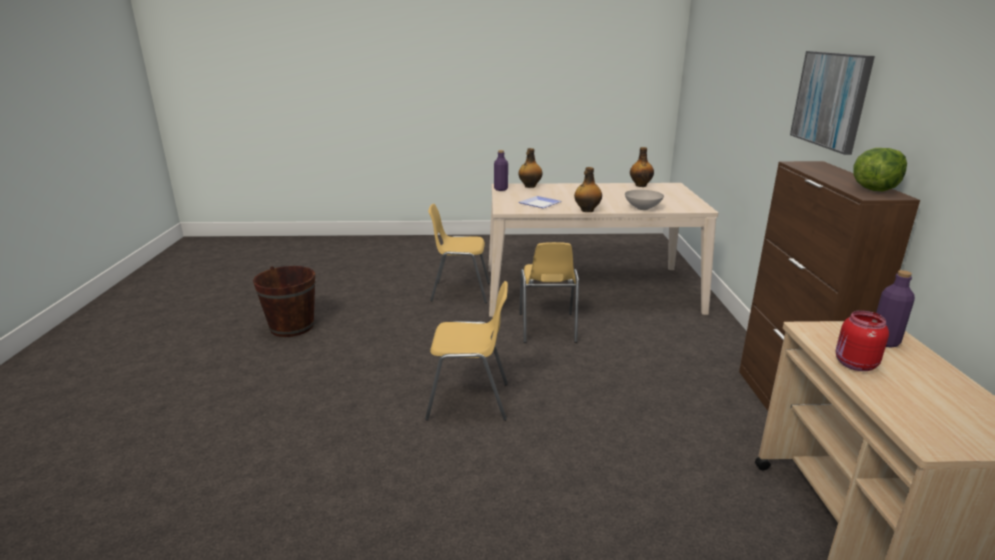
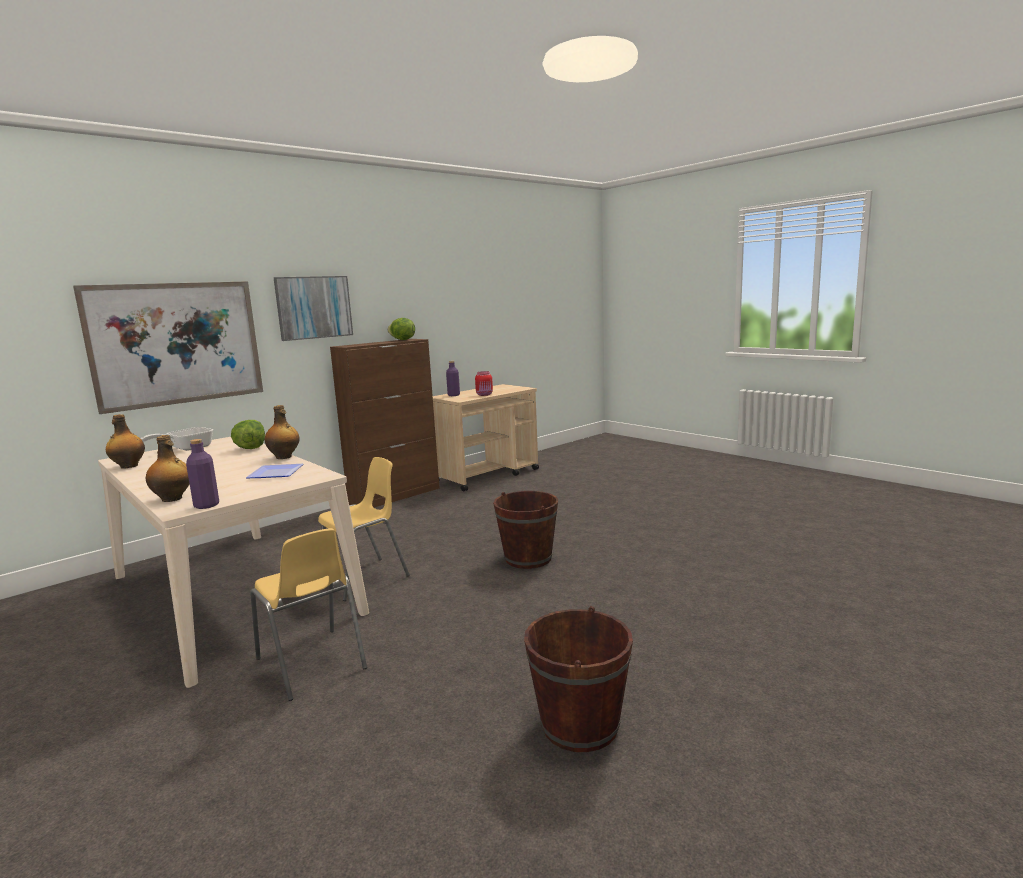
camera: 130 degrees left, 10 degrees down
yellow chair [425,281,508,421] -> brown bucket [493,491,558,569]
white bowl [625,190,664,210] -> lettuce [231,420,265,449]
none -> picture [73,281,263,414]
none -> frying pan [140,427,213,451]

